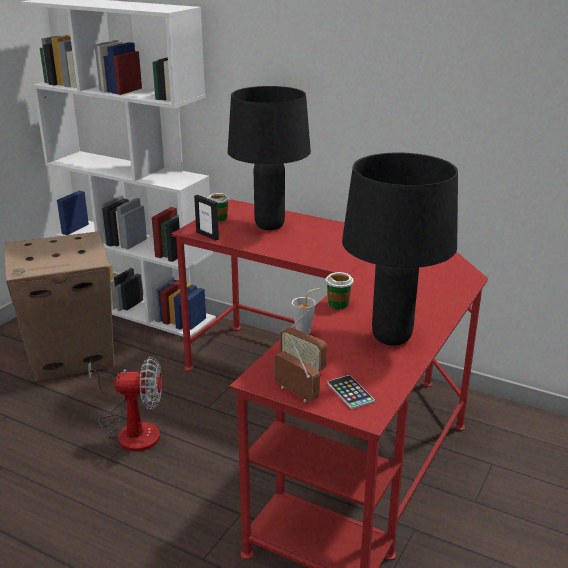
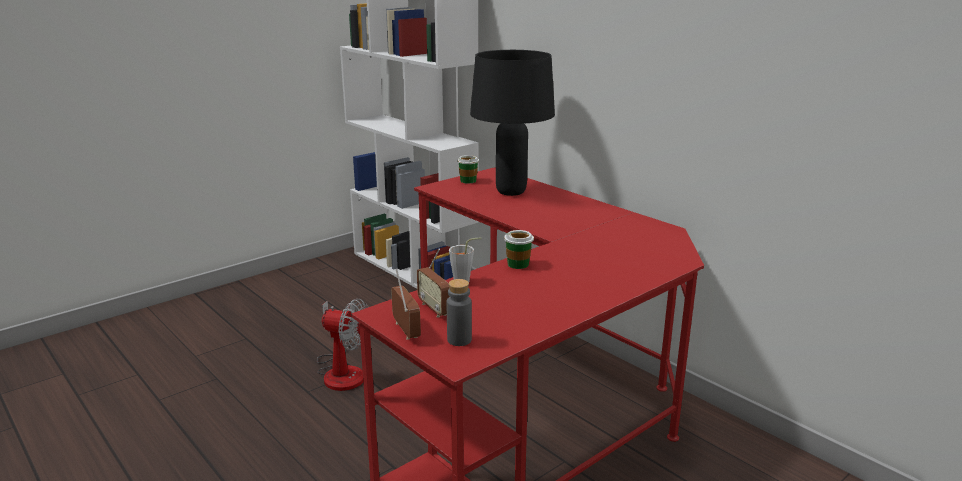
camera: 20 degrees right, 5 degrees down
cardboard box [5,232,115,381] -> none
picture frame [194,195,219,241] -> none
phone [327,375,375,409] -> grey bottle [447,279,472,346]
black table lamp [342,153,458,346] -> none

